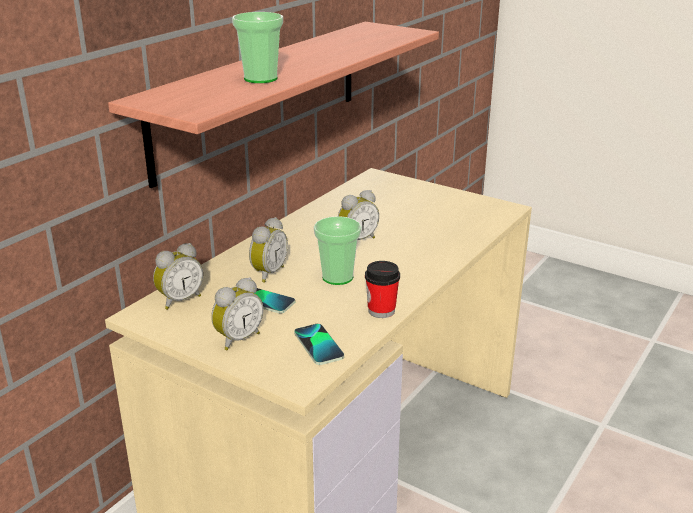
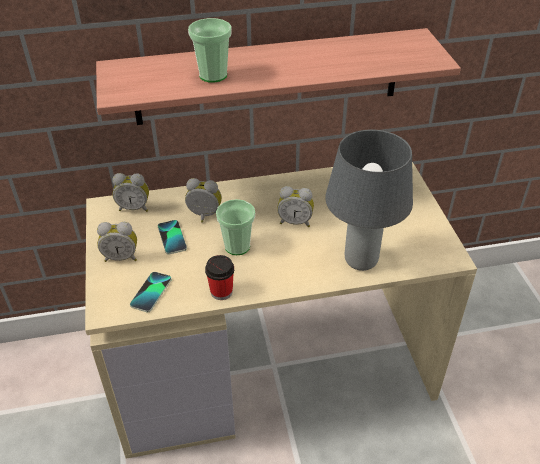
camera: 45 degrees right, 15 degrees up
alarm clock [249,217,288,283] -> alarm clock turned 150 degrees counterclockwise [185,178,222,223]
none -> grey table lamp [325,129,413,271]

